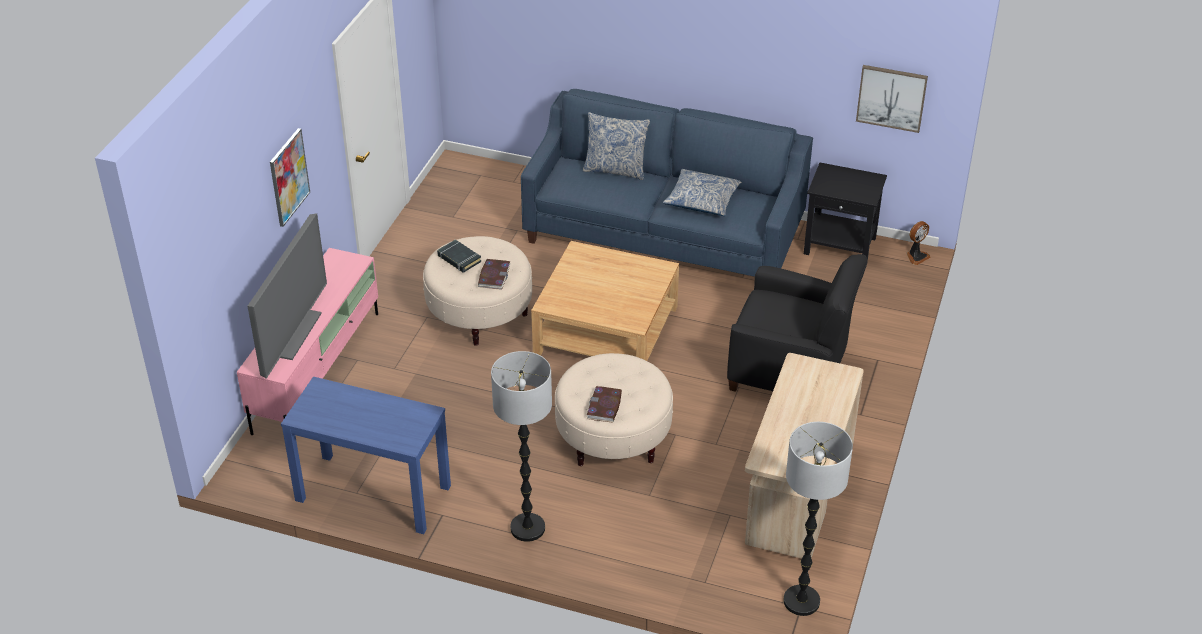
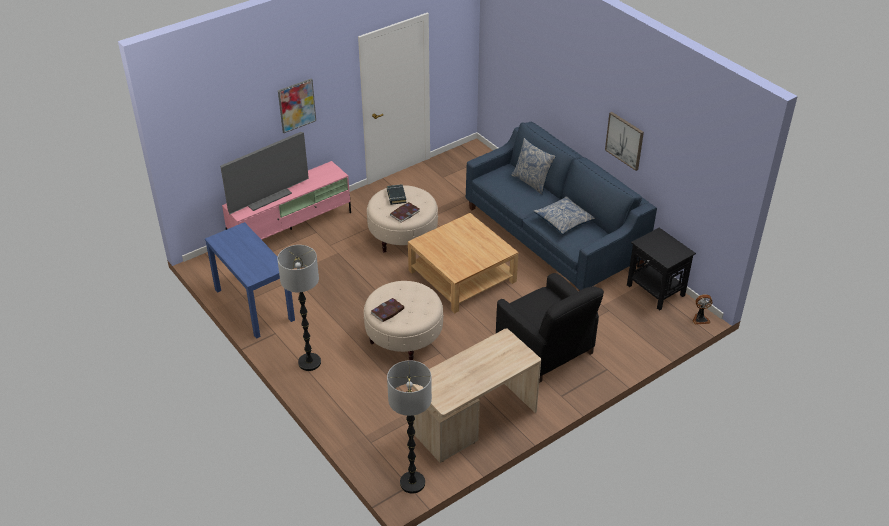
camera: 35 degrees right, 0 degrees up
picture [856,65,928,133] -> picture moved to [605,112,644,171]

